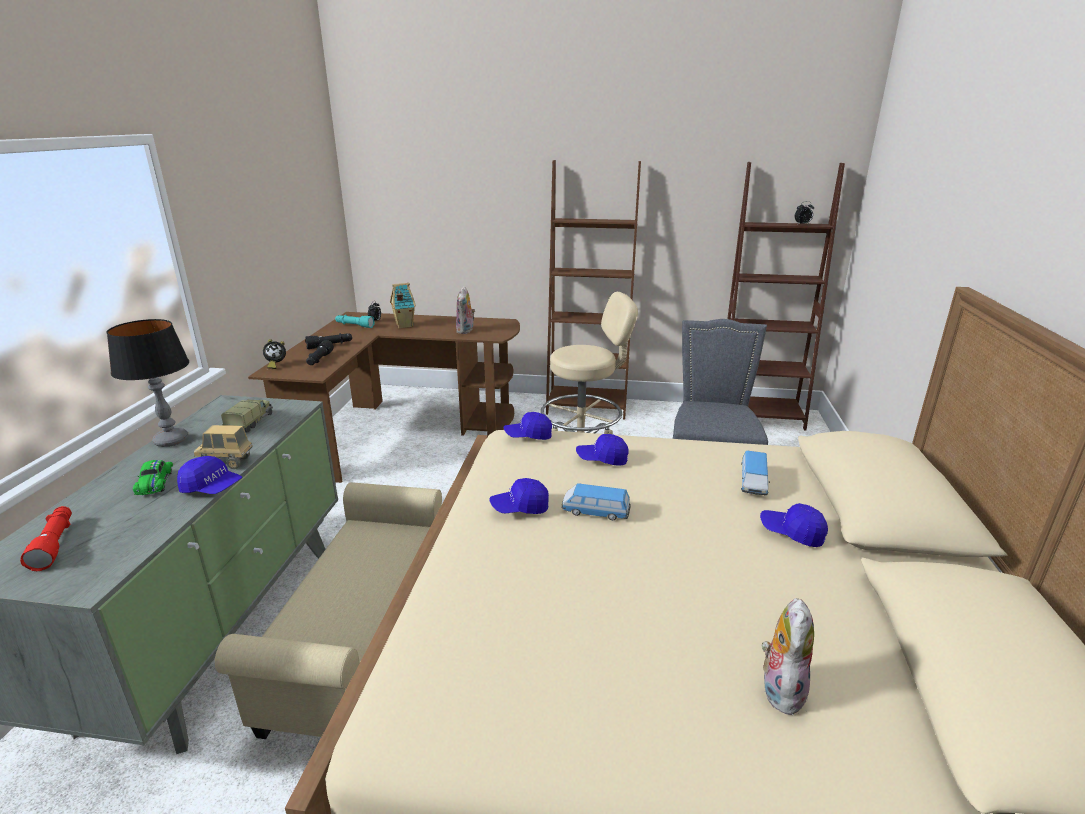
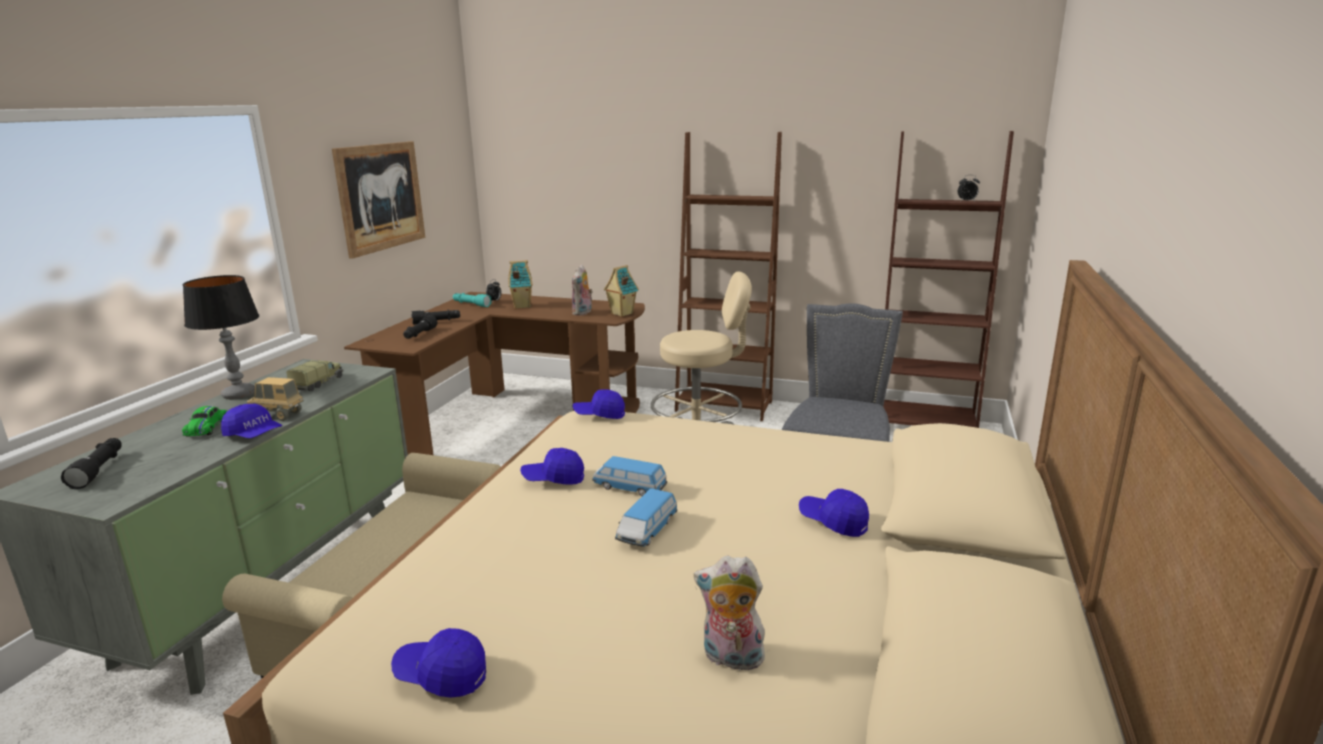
camera: 10 degrees right, 5 degrees down
red flashlight [20,506,72,571] -> black flashlight [61,438,122,489]
alarm clock [263,339,286,369] -> none
blue cap [576,434,629,466] -> blue cap moved to [391,628,486,698]
toy car [741,451,770,495] -> toy car moved to [615,488,677,547]
plush toy [761,598,814,715] -> plush toy turned 105 degrees counterclockwise [694,556,767,670]
none -> picture [332,141,425,259]
none -> toy house [604,265,639,317]

